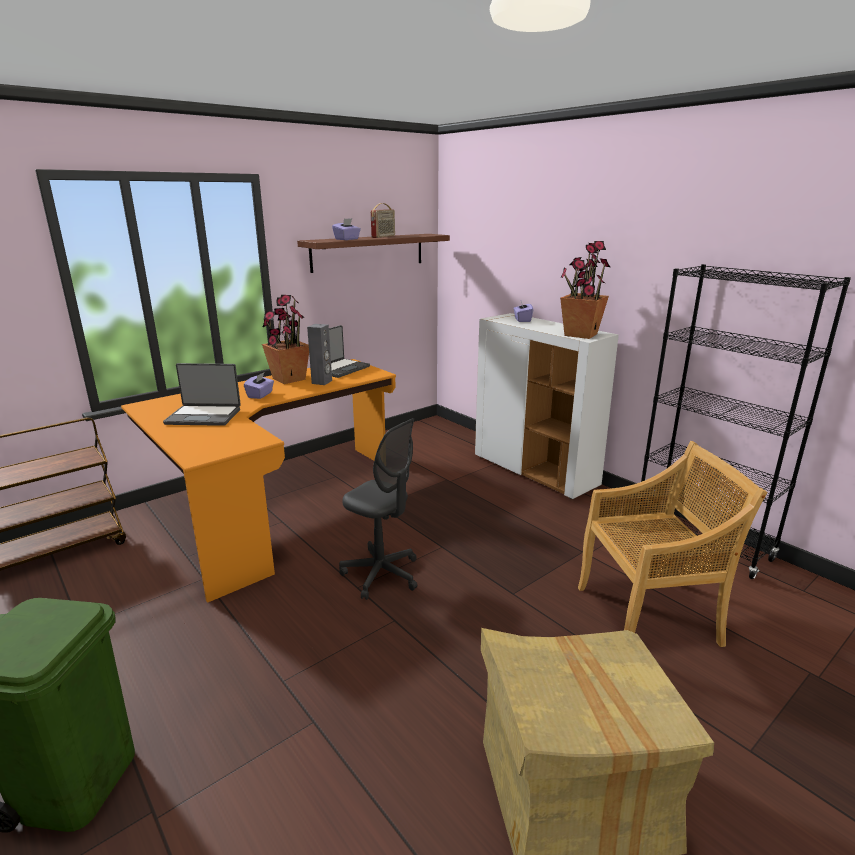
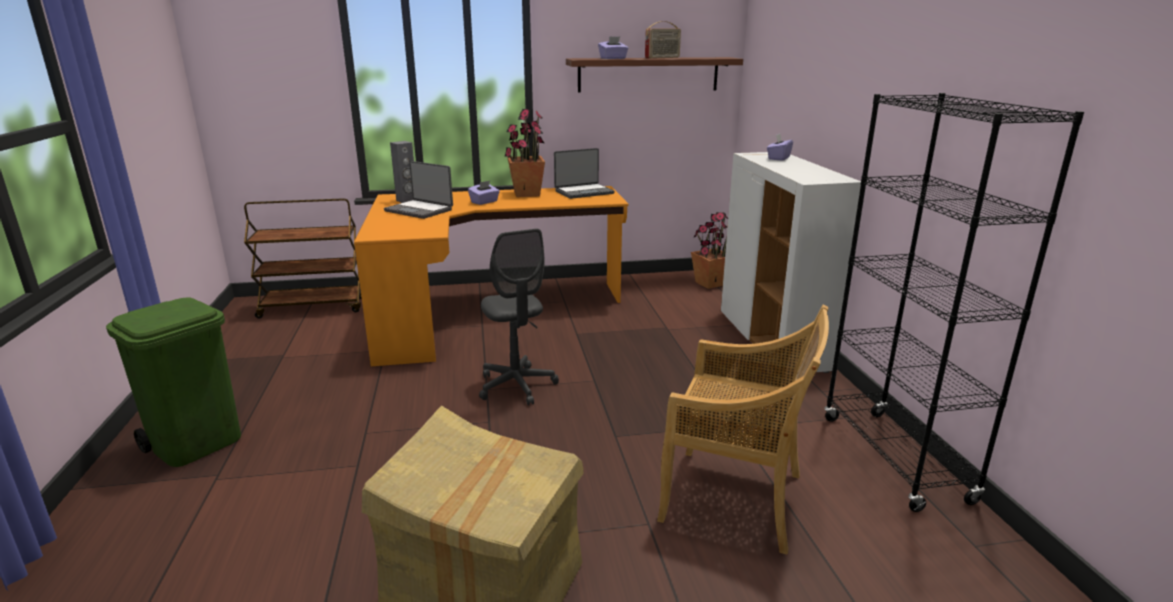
camera: 30 degrees right, 0 degrees up
grey speaker [307,324,332,385] -> grey speaker moved to [390,141,414,203]
potted plant [560,241,610,339] -> potted plant moved to [691,212,728,289]

